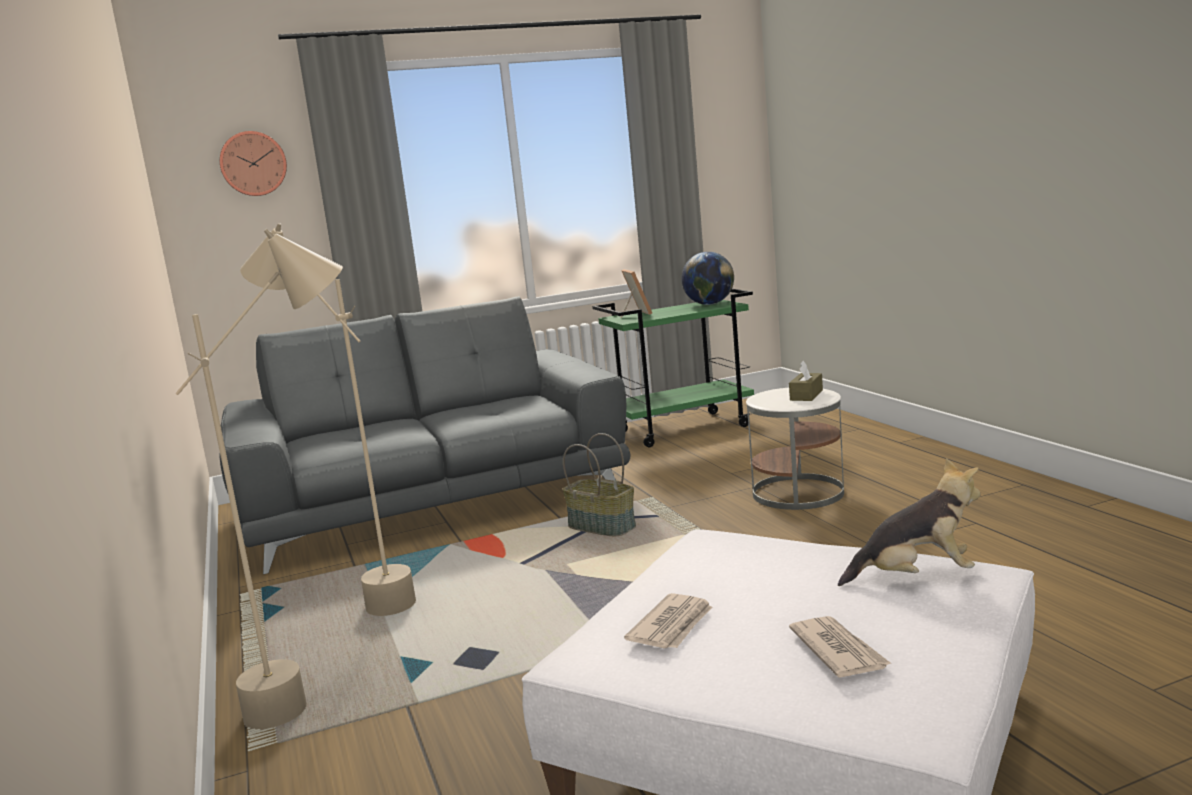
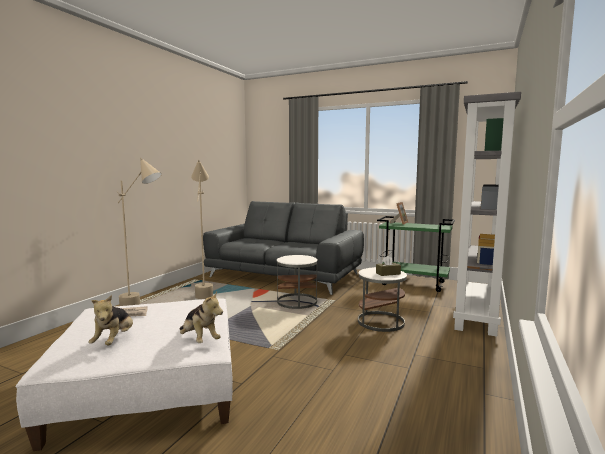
camera: 45 degrees right, 5 degrees down
wall clock [220,131,287,196] -> none
basket [562,433,636,536] -> white side table [277,255,318,309]
globe [681,252,734,305] -> none
newspaper [789,616,892,678] -> plush toy [88,295,133,345]
none -> grey bookcase [453,92,521,337]

